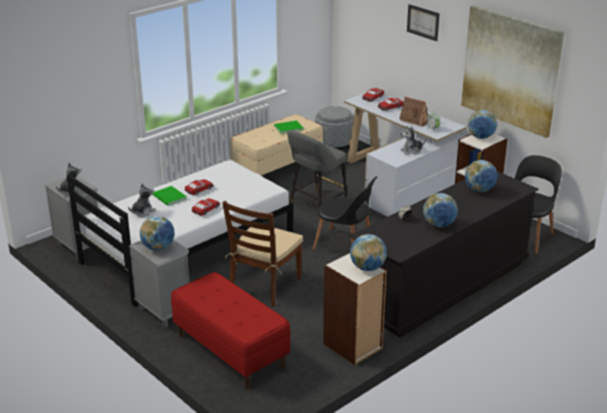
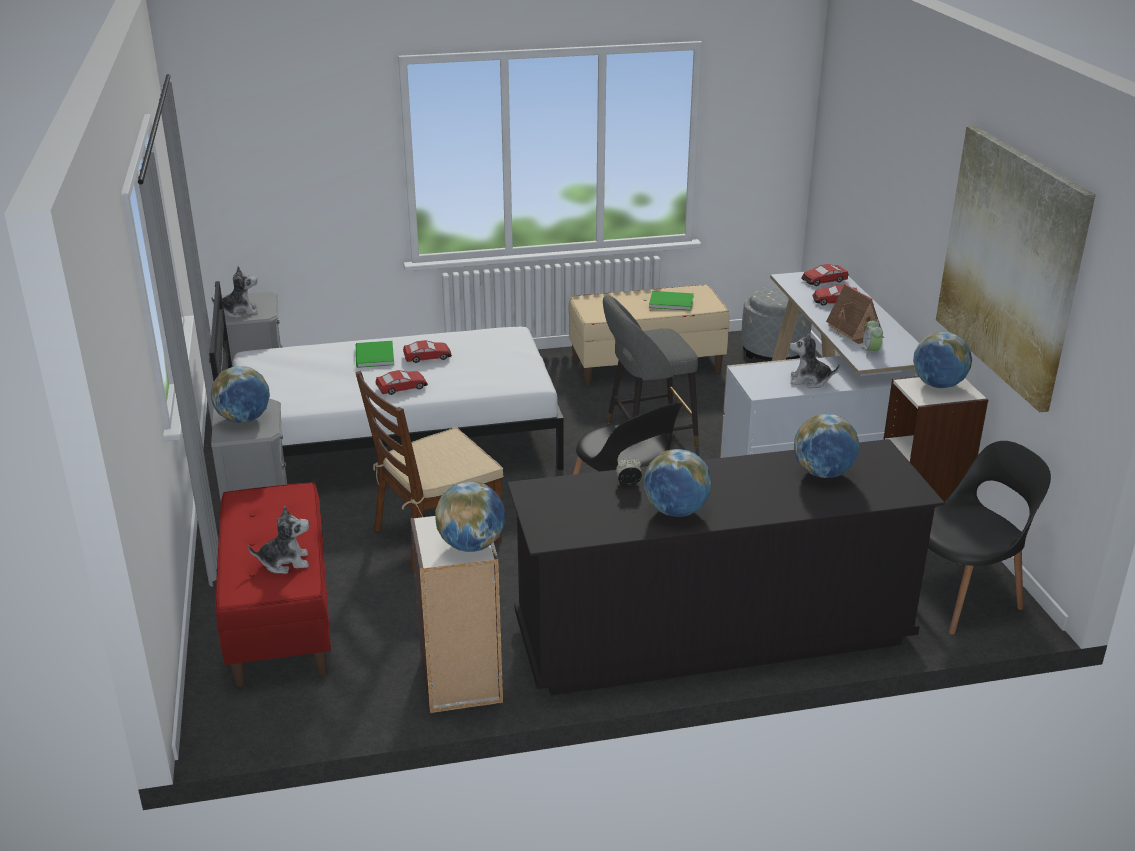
camera: 30 degrees right, 0 degrees up
plush toy [128,183,156,217] -> plush toy moved to [248,506,309,574]
picture [407,4,440,41] -> none

